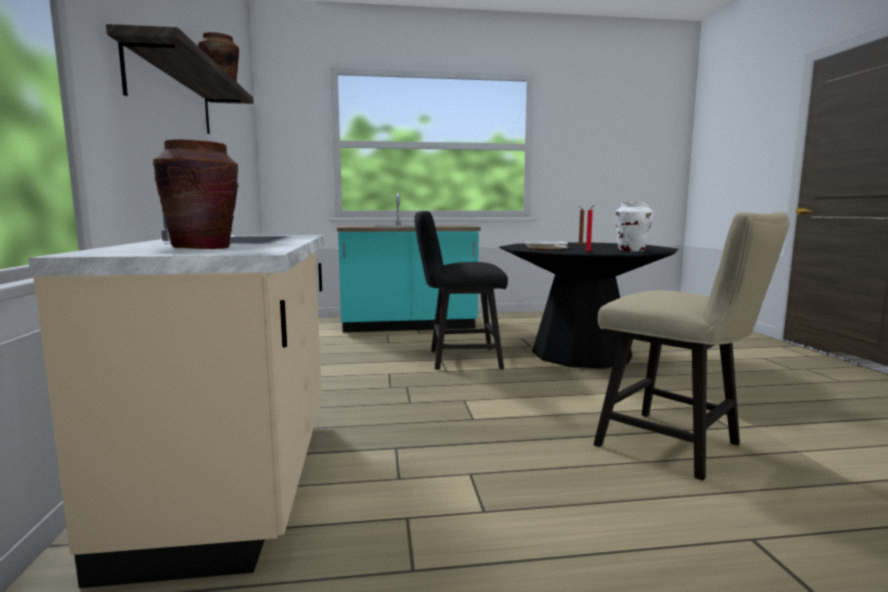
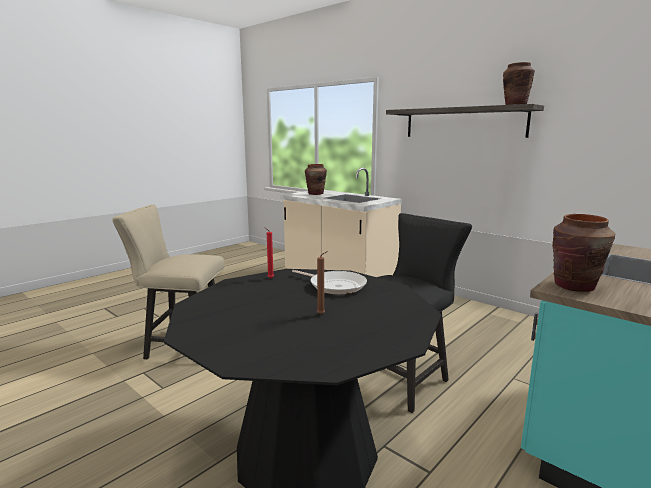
camera: 140 degrees right, 5 degrees up
white vase [616,202,653,251] -> none
none -> brown vase [552,214,615,292]

